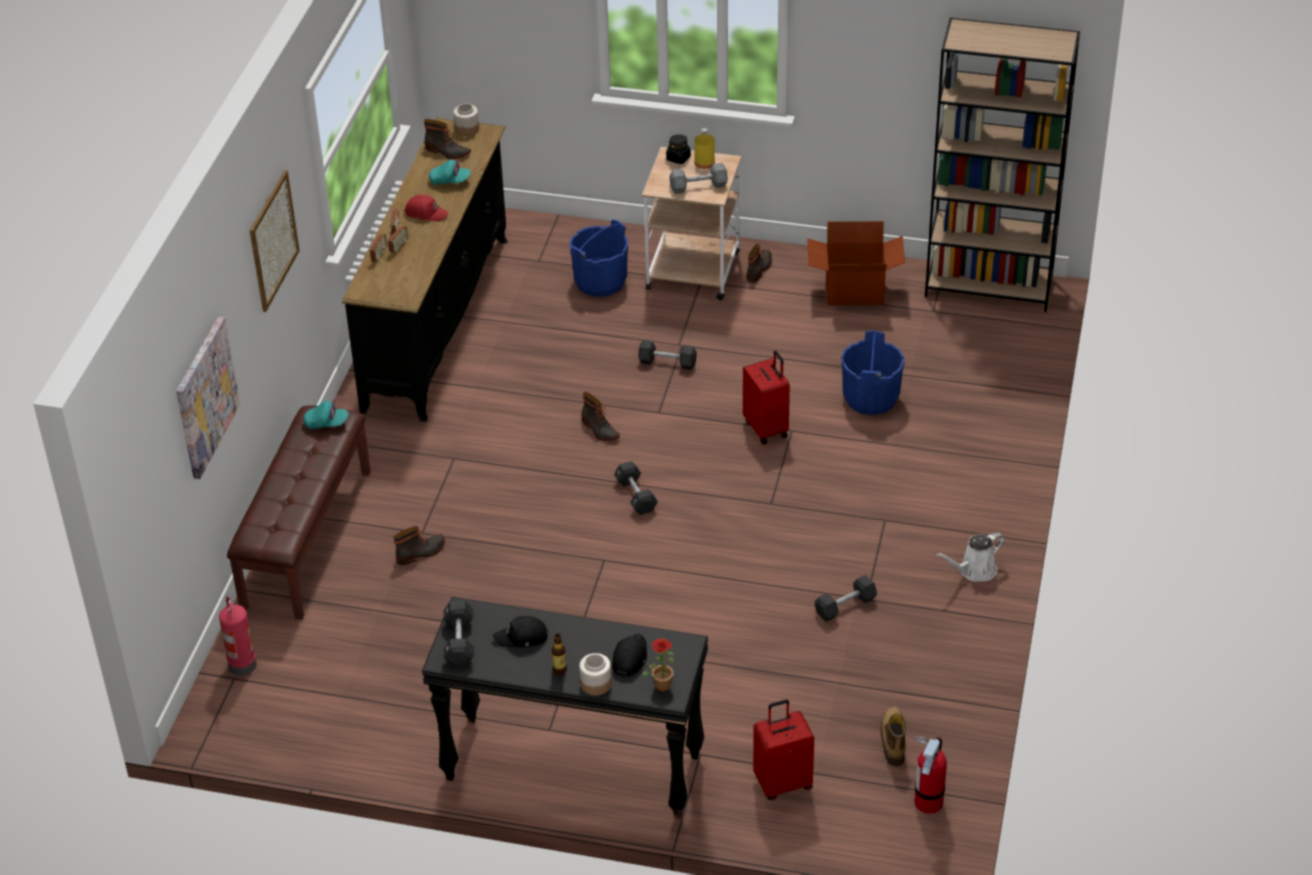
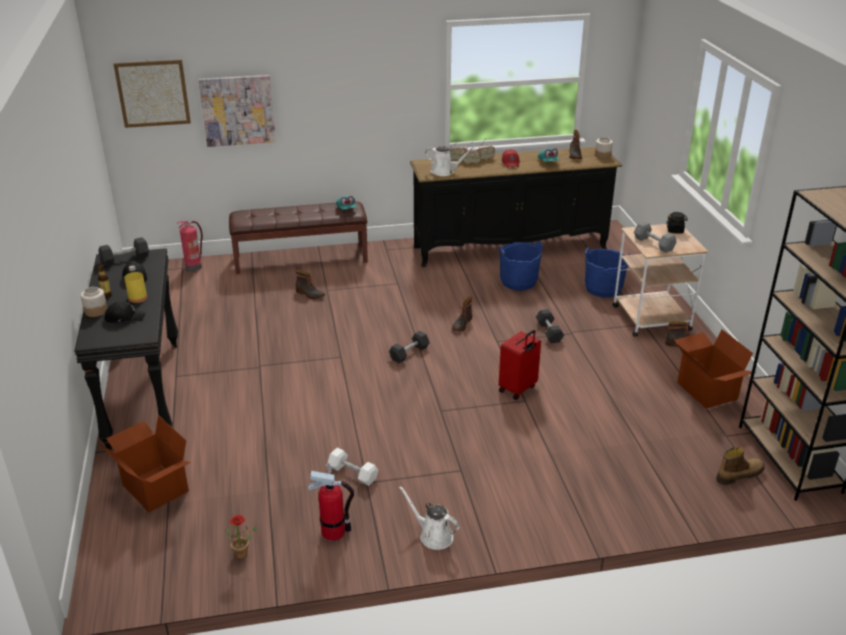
camera: 65 degrees right, 10 degrees down
picture [250,170,300,312] -> picture moved to [114,60,191,128]
potted plant [642,639,675,691] -> potted plant moved to [225,515,258,559]
yellow bottle [694,128,715,169] -> yellow bottle moved to [124,265,147,303]
red suitcase [753,700,814,800] -> cardboard box [101,415,191,512]
black dumbbell [815,575,877,622] -> white dumbbell [328,447,378,486]
blue bucket [841,330,905,415] -> blue bucket moved to [499,241,543,290]
boot [881,706,906,767] -> boot moved to [716,447,764,485]
fire extinguisher [914,736,947,814] -> fire extinguisher moved to [308,463,354,541]
none -> white watering can [425,146,475,176]

